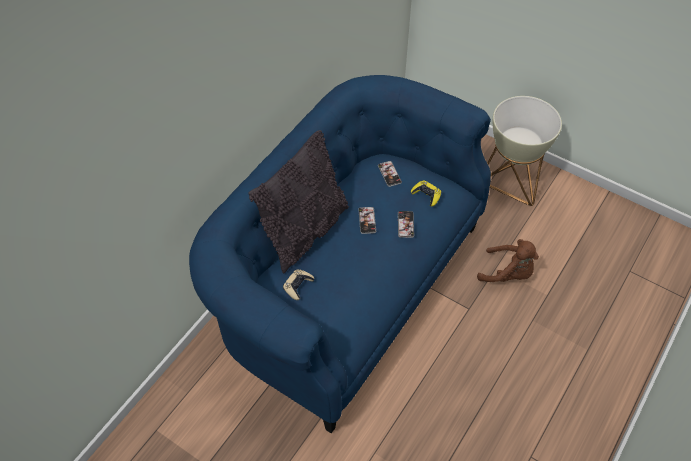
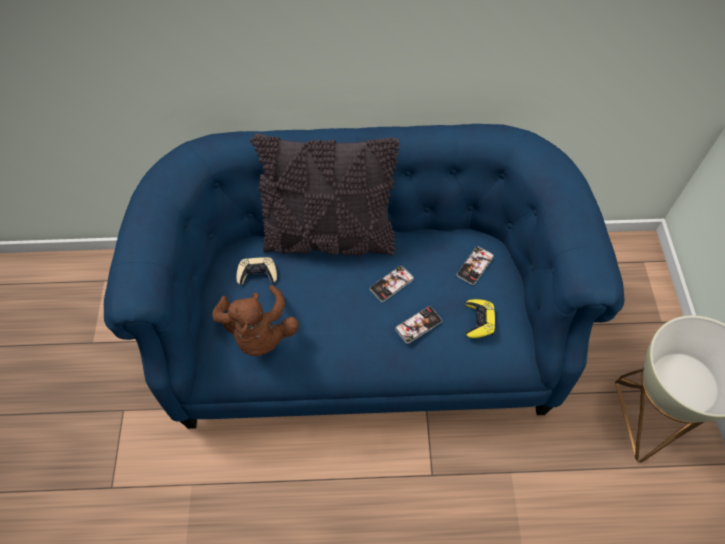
camera: 55 degrees right, 5 degrees up
brown plush toy [477,239,539,282] -> brown plush toy moved to [212,285,299,356]

